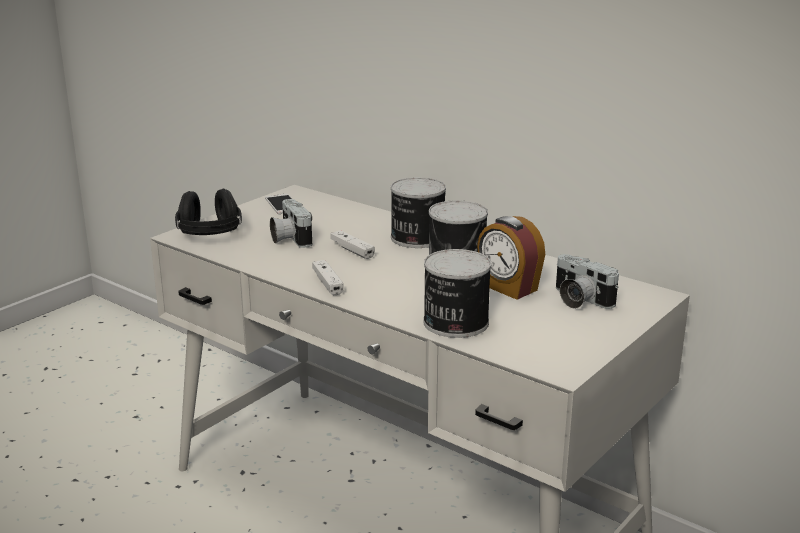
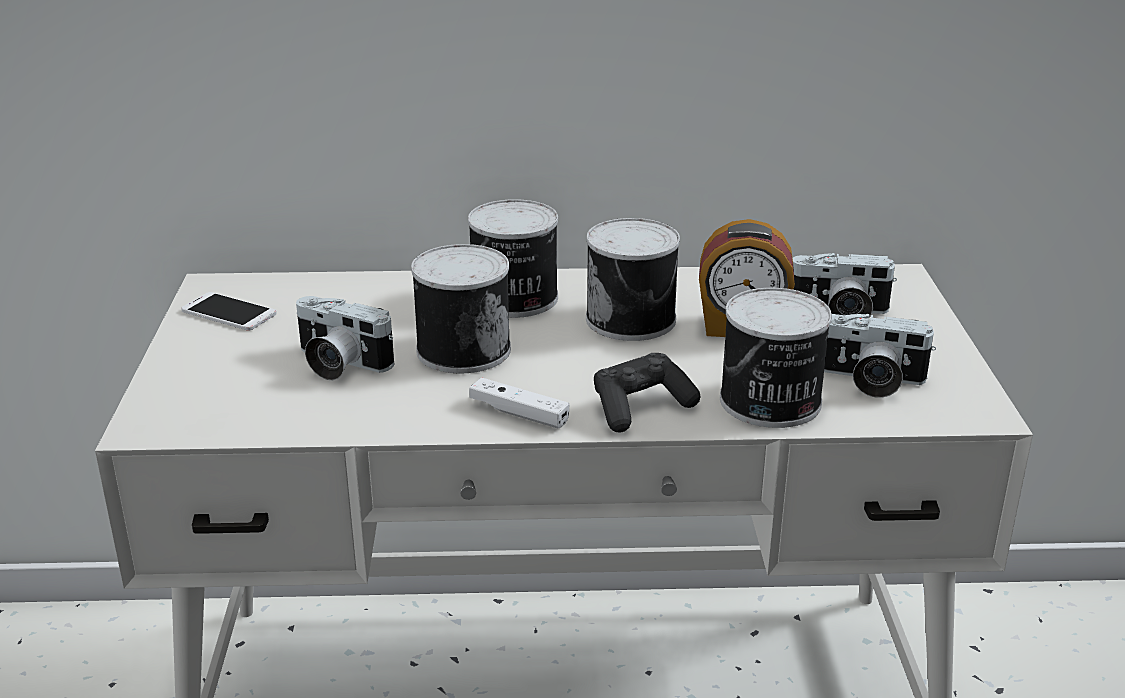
camera: 40 degrees left, 5 degrees up
black headphones [175,189,242,235] -> none
white game controller [331,230,375,259] -> can [411,244,511,373]
none -> black game controller [594,353,701,433]
none -> camera [824,314,936,398]

